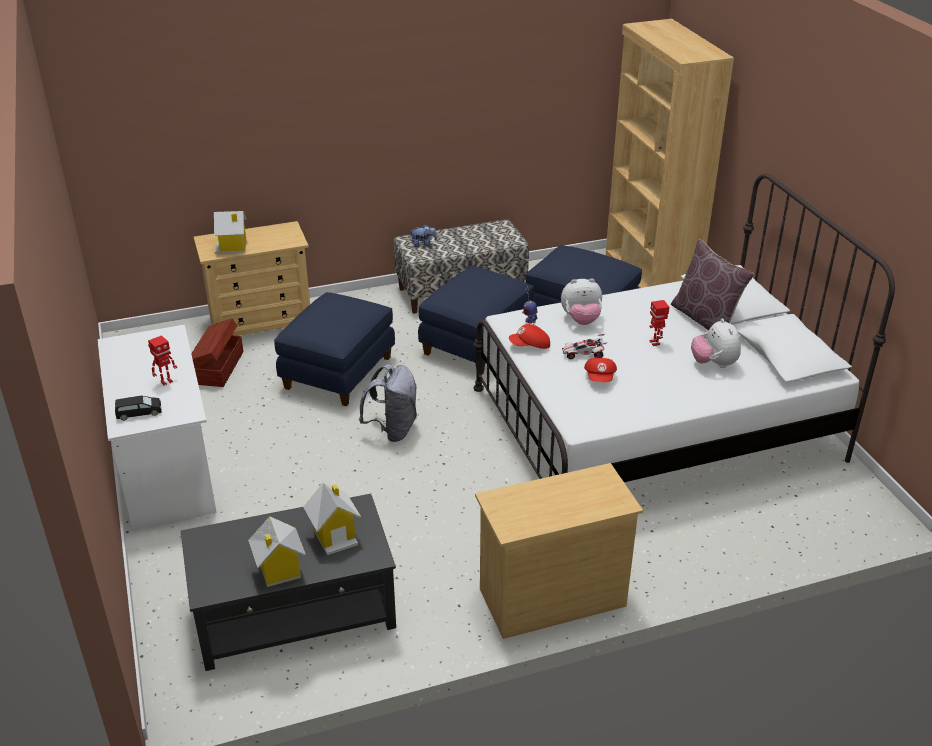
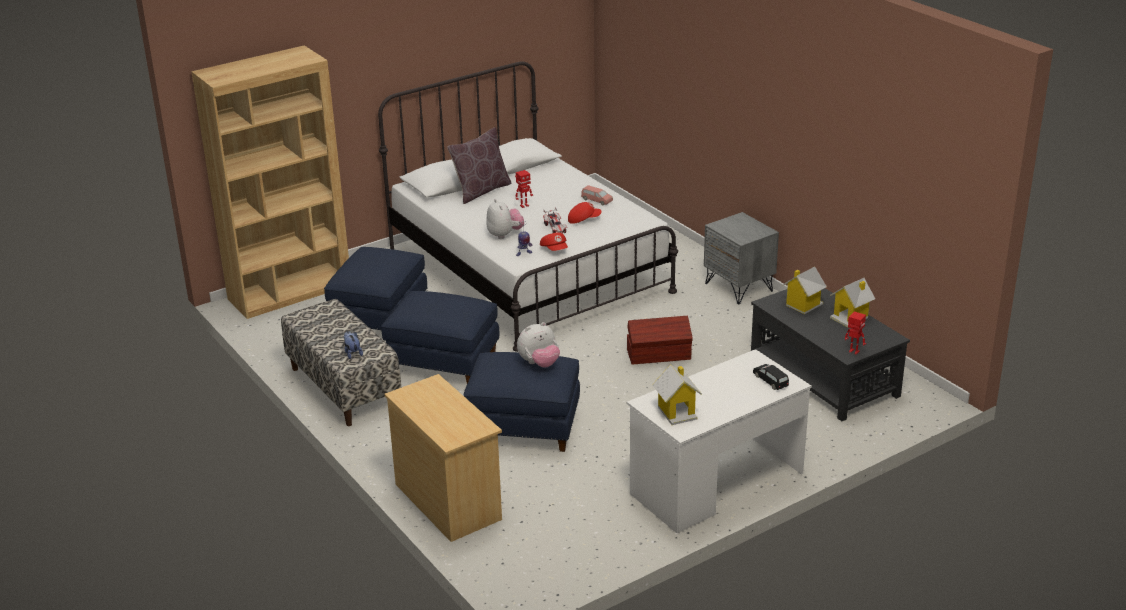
camera: 105 degrees left, 5 degrees down
toy robot [148,335,177,386] -> toy robot moved to [845,311,866,354]
brown storage box [191,318,243,387] -> brown storage box moved to [627,316,693,365]
toy house [214,211,247,254] -> toy house moved to [652,364,702,425]
grey backpack [359,364,417,442] -> none
beige dresser [475,463,643,639] -> grey nightstand [704,212,779,304]
plush toy [691,318,741,368] -> plush toy moved to [517,322,560,368]
none -> pink toy car [581,185,613,205]

